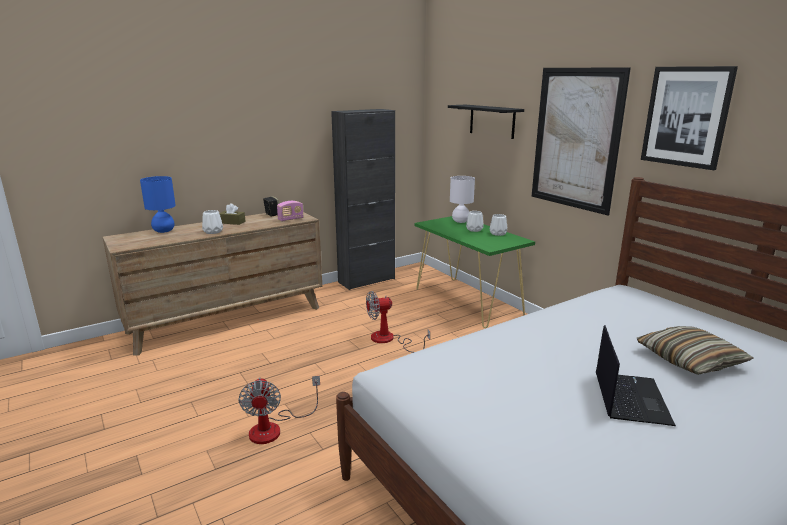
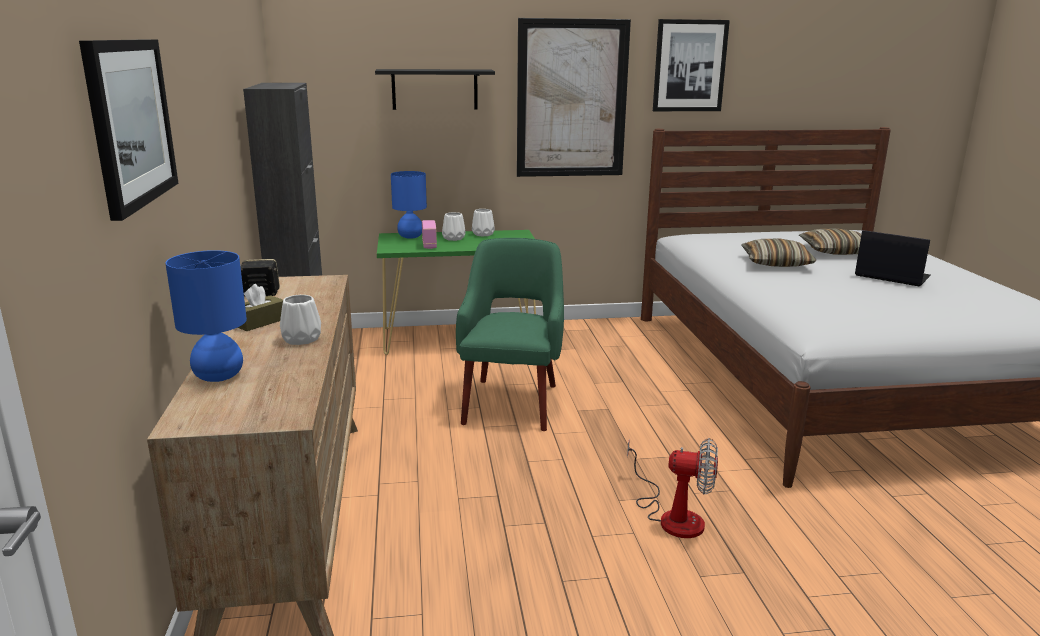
camera: 65 degrees left, 0 degrees up
radio [277,201,304,221] -> radio moved to [422,220,437,249]
fan [366,291,430,353] -> green armchair [456,238,564,431]
white table lamp [450,176,475,223] -> blue table lamp [391,171,427,239]
none -> picture [79,39,179,221]
none -> pillow [741,239,816,267]

